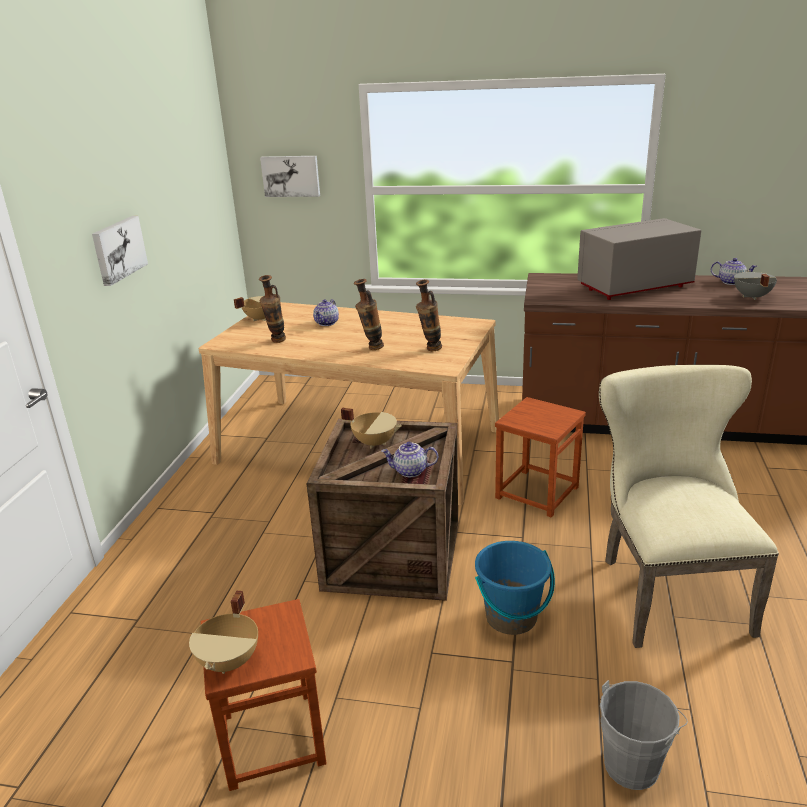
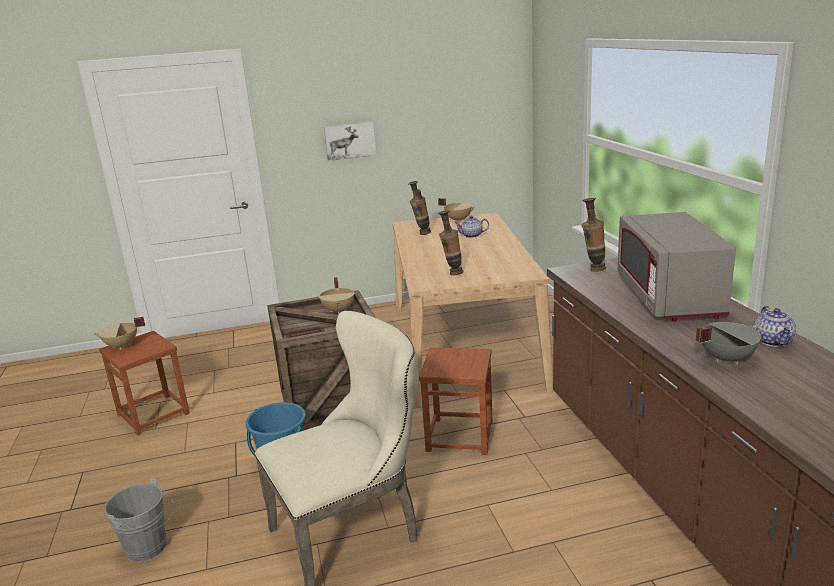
camera: 65 degrees right, 5 degrees down
picture [260,156,320,197] -> none
vase [354,279,384,350] -> vase moved to [582,198,606,272]
teapot [381,442,438,477] -> none
grey microwave [577,218,701,300] -> grey microwave turned 135 degrees counterclockwise [618,212,736,322]

